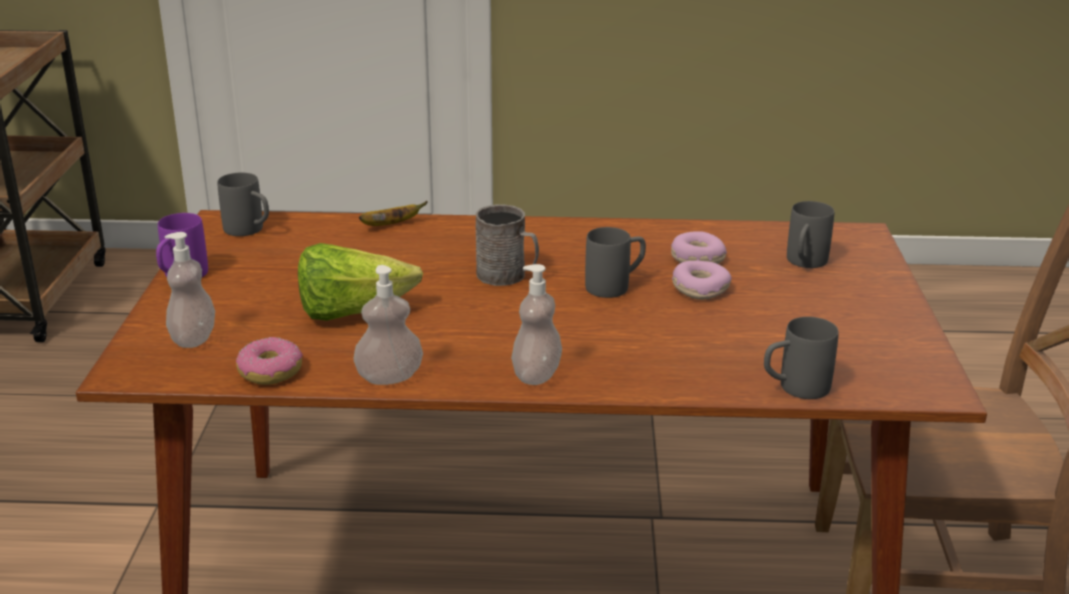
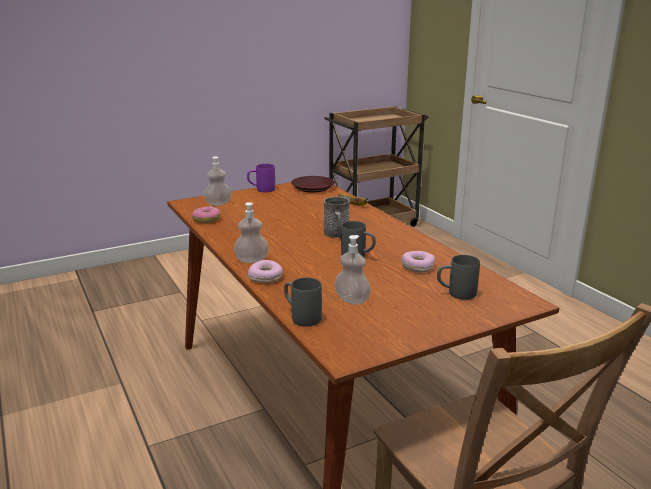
camera: 60 degrees right, 5 degrees down
grey mug [217,173,269,236] -> brown plate [291,176,335,193]
lettuce [298,243,423,321] -> none
soap dispenser [354,265,423,385] -> soap dispenser moved to [335,235,371,304]
donut [672,261,731,300] -> donut moved to [248,260,283,283]

